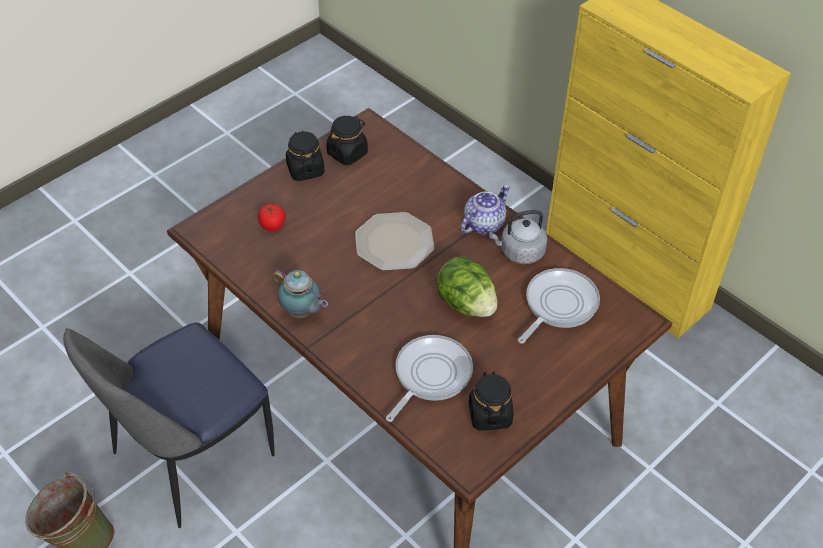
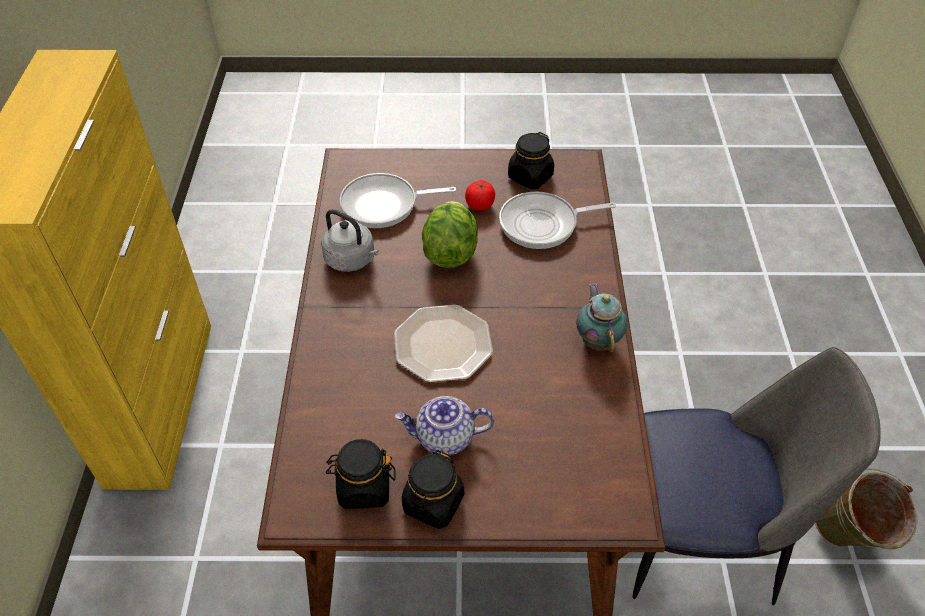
camera: 135 degrees left, 0 degrees up
tomato [258,204,285,231] -> tomato moved to [465,180,495,211]
teapot [461,185,510,234] -> teapot moved to [395,396,494,455]

